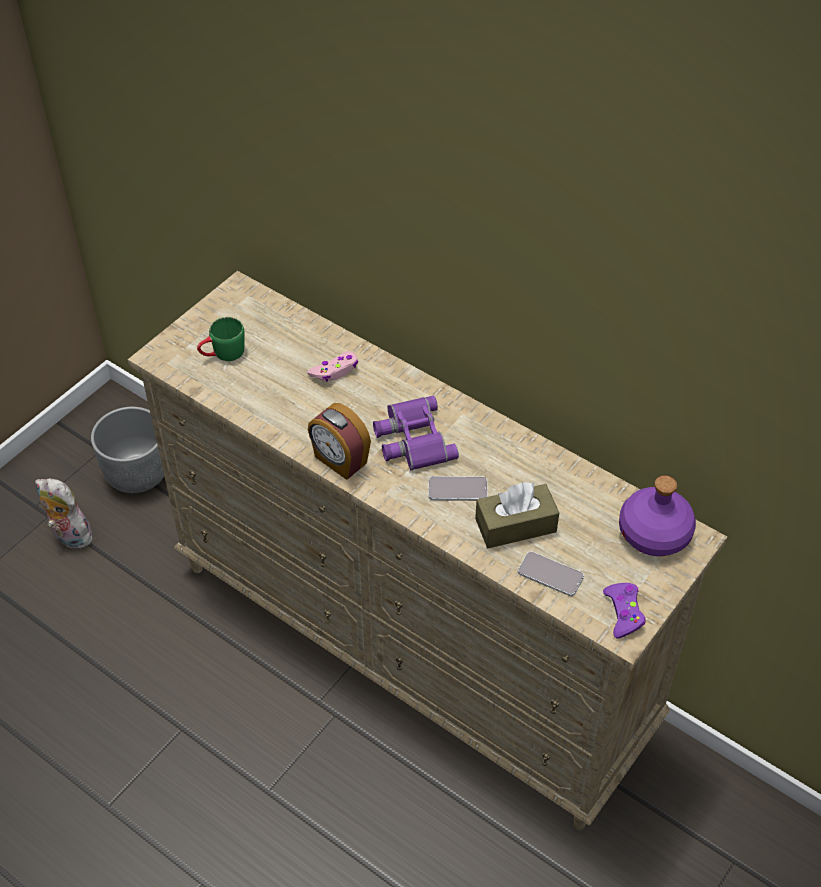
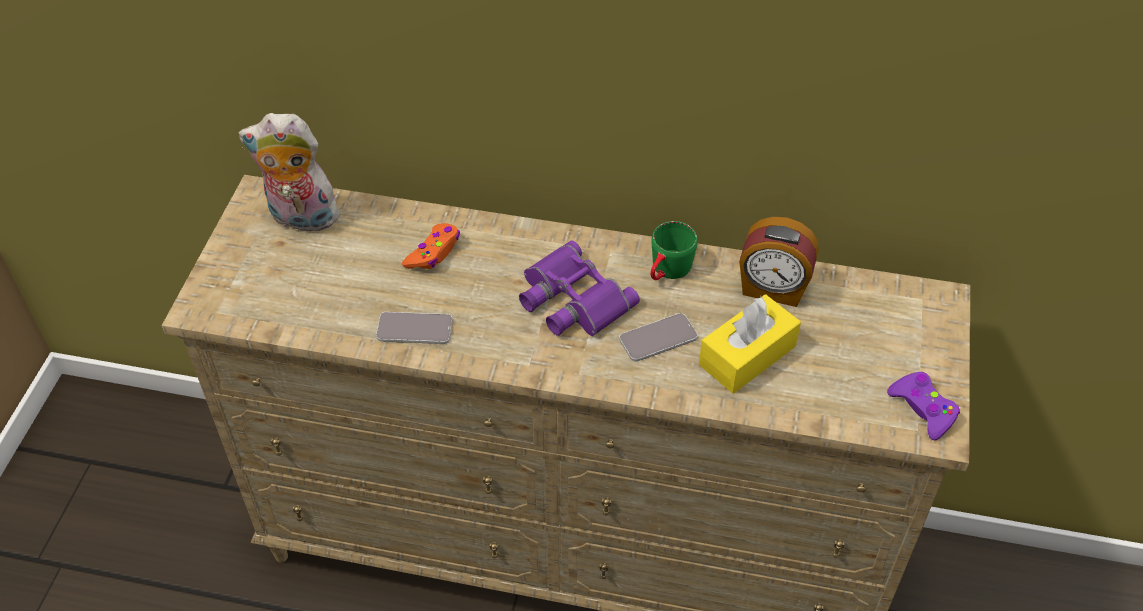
camera: 25 degrees left, 0 degrees up
plush toy [35,478,96,550] -> plush toy moved to [238,113,346,236]
grey planter [91,407,164,493] -> none
green mug [197,317,244,361] -> green mug moved to [650,221,698,280]
pink game controller [307,351,358,382] -> orange game controller [402,223,460,269]
alarm clock [308,403,371,480] -> alarm clock moved to [739,217,818,307]
brown tissue box [475,482,559,548] -> yellow tissue box [699,294,801,393]
phone [518,551,584,596] -> phone moved to [376,312,453,344]
purple bottle [619,476,696,556] -> none

